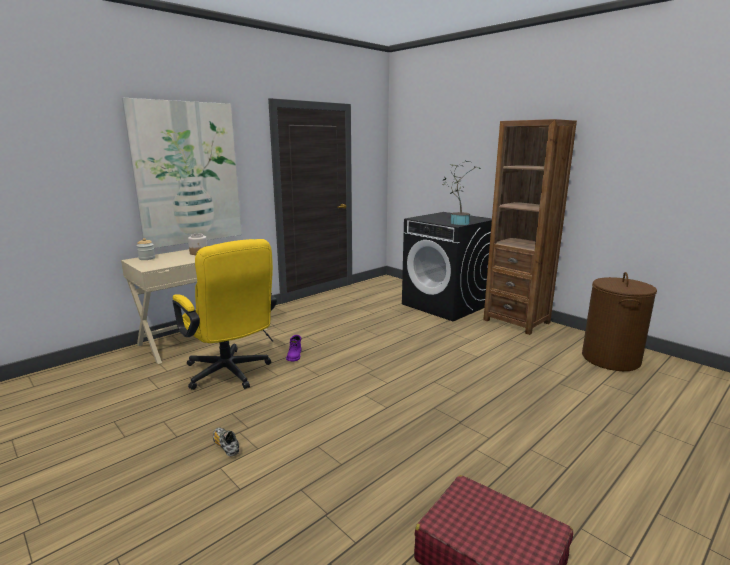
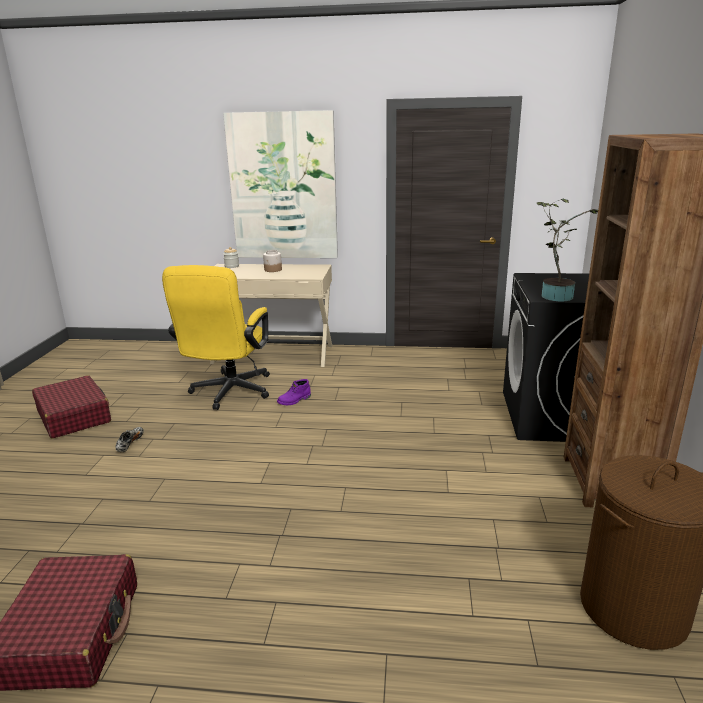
camera: 50 degrees right, 5 degrees up
none -> red suitcase [32,375,111,439]

